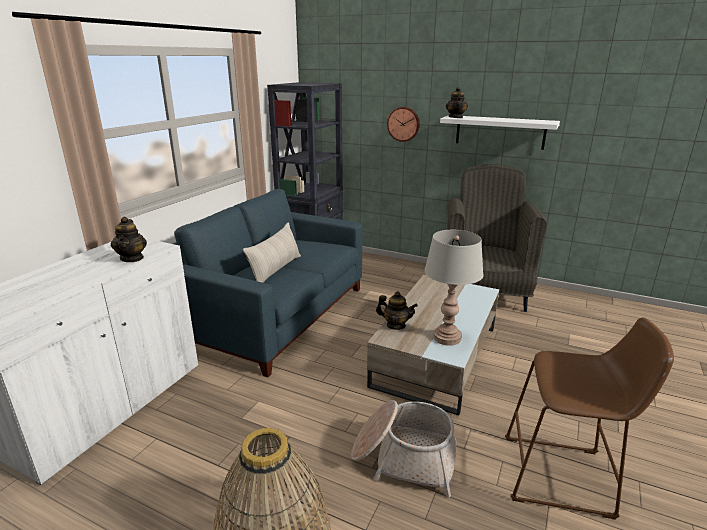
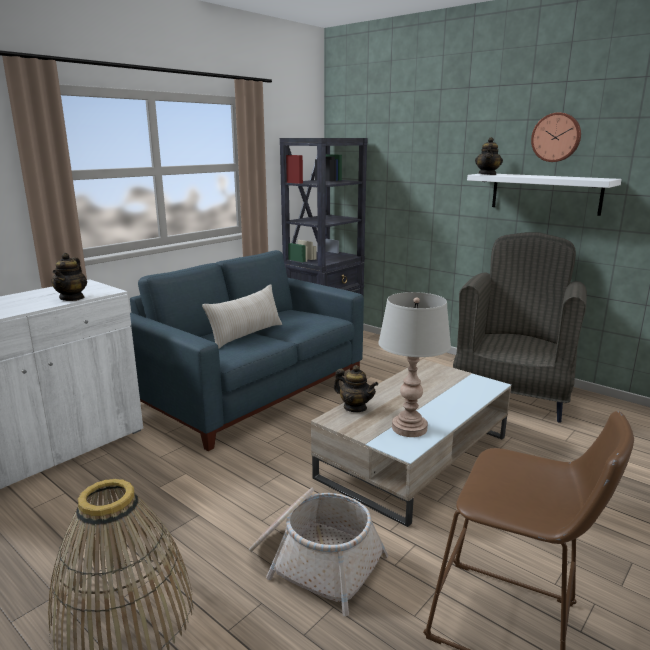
camera: 15 degrees right, 5 degrees down
wall clock [387,107,420,142] -> wall clock moved to [531,112,581,162]

